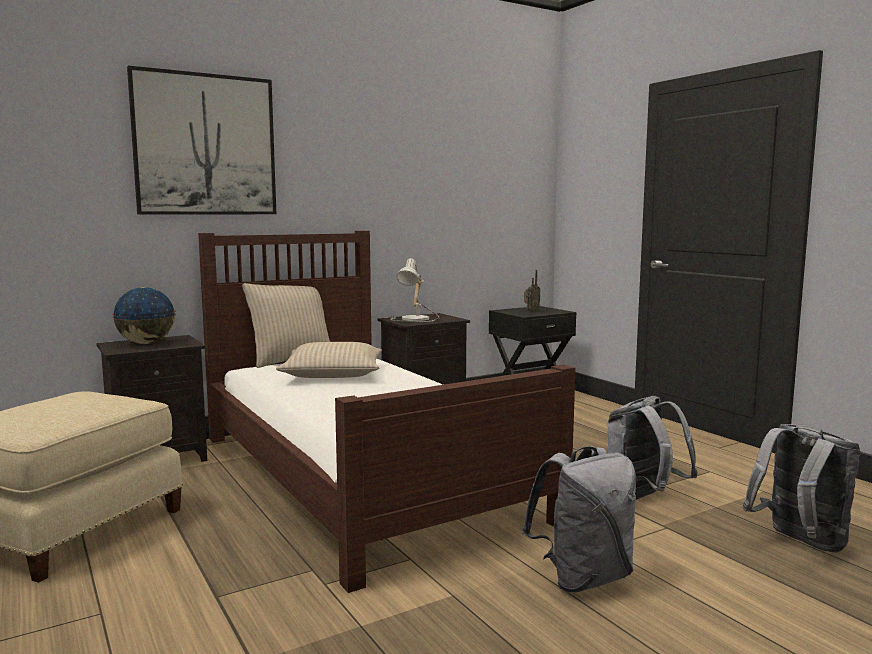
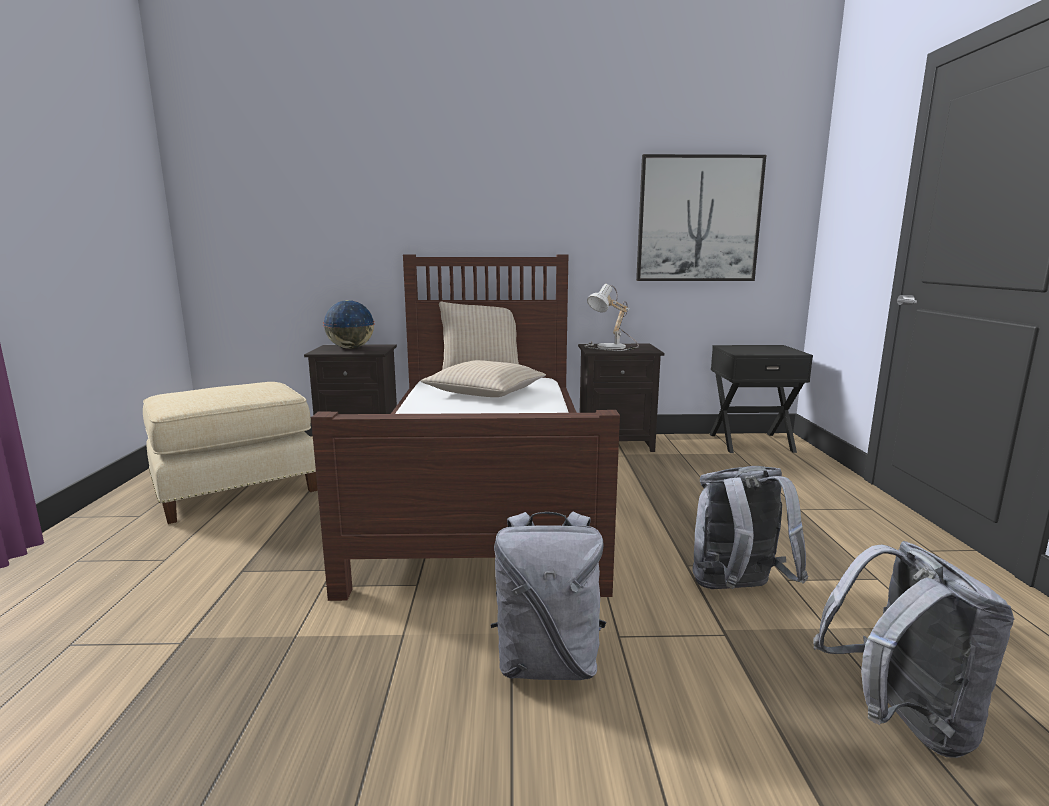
camera: 30 degrees right, 5 degrees up
picture [127,66,276,215] -> picture moved to [636,154,766,281]
radio [524,270,540,312] -> none

